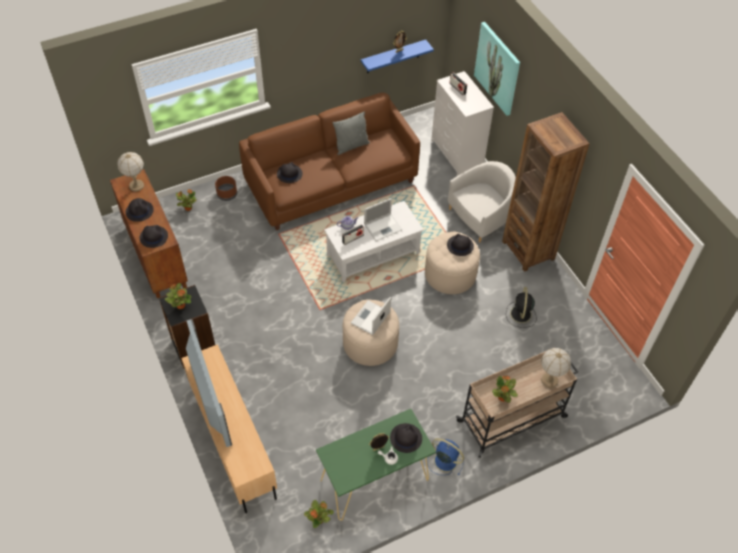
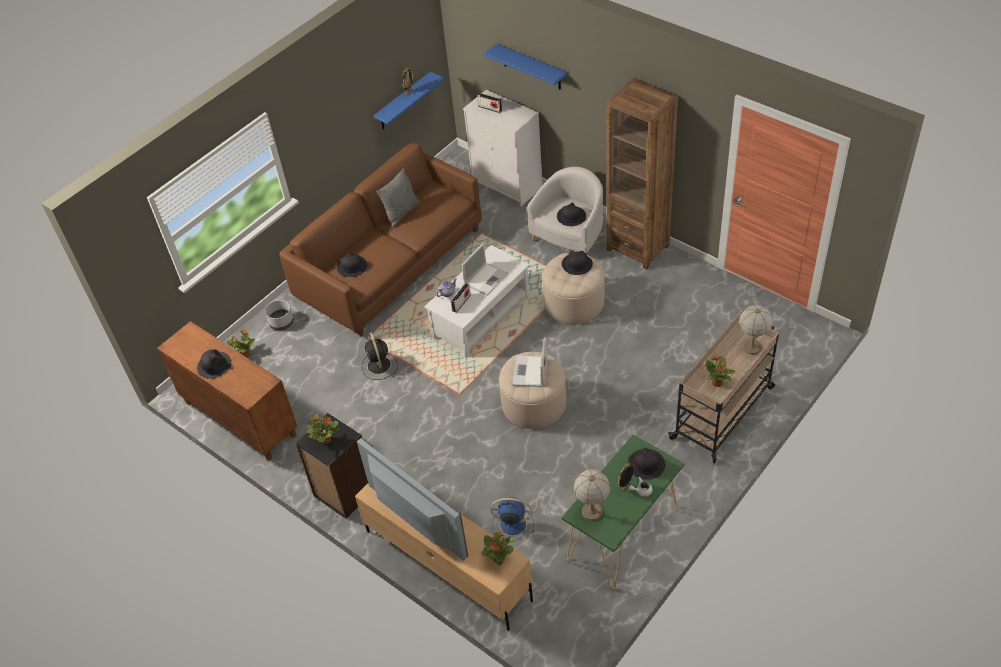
camera: 20 degrees left, 5 degrees down
table lamp [117,152,144,191] -> table lamp moved to [574,469,610,521]
black hat [139,225,168,248] -> black hat moved to [557,203,586,226]
brown planter [215,176,237,201] -> grey planter [265,300,294,330]
potted plant [304,500,334,528] -> potted plant moved to [482,531,514,566]
blue fan [427,438,464,476] -> blue fan moved to [491,497,534,542]
picture [474,22,520,116] -> blue shelf [484,43,567,89]
black fan [506,287,537,328] -> black fan moved to [362,332,398,380]

